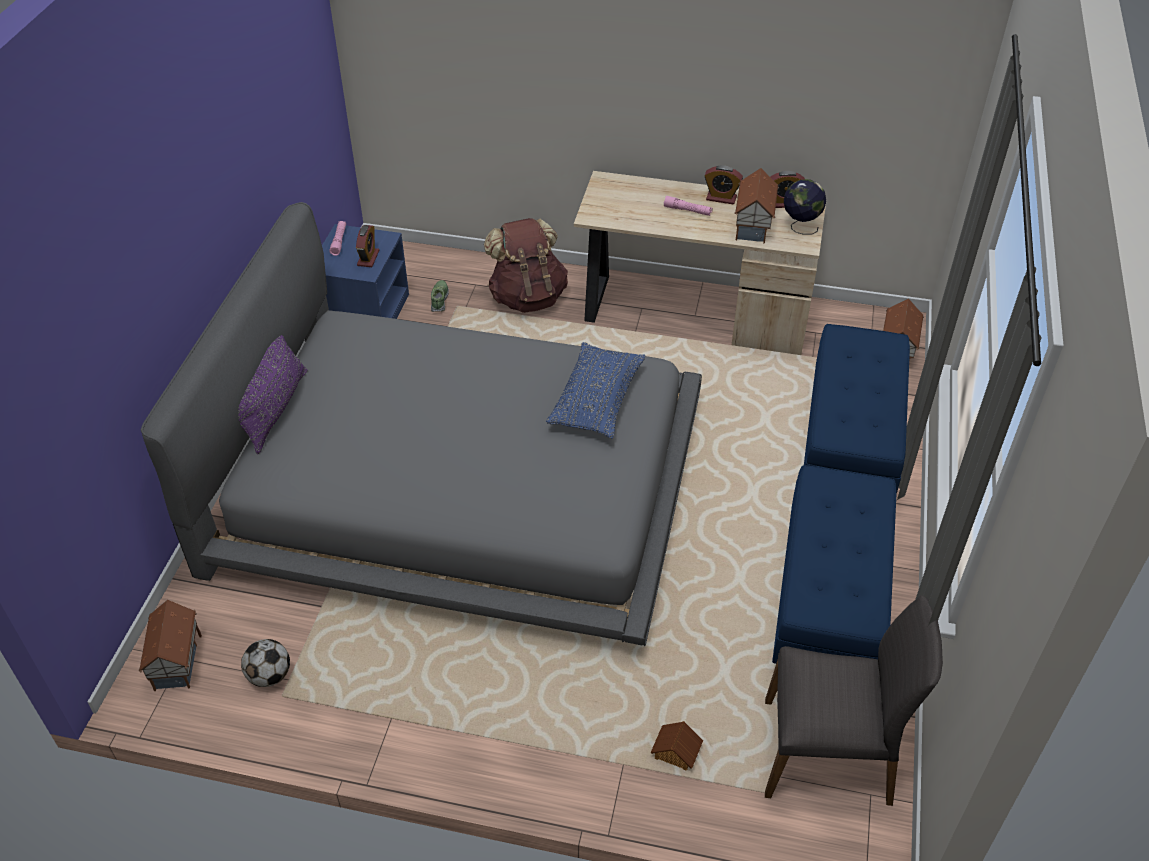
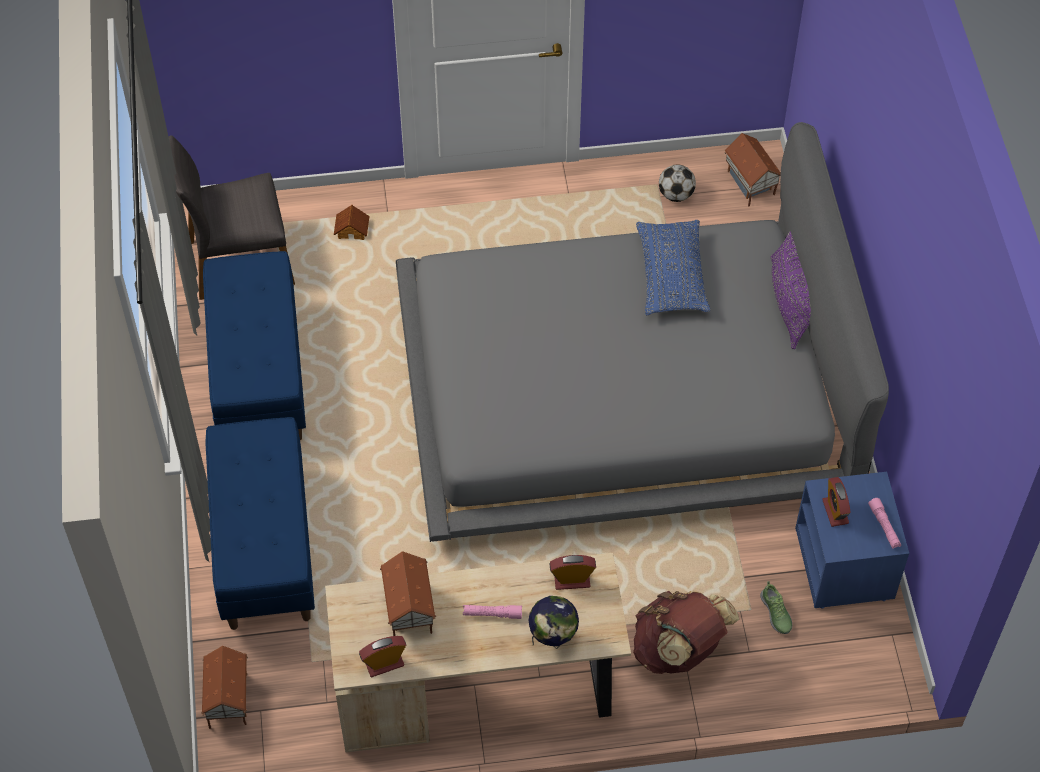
camera: 160 degrees right, 10 degrees up
blue pillow [546,342,645,439] -> blue pillow moved to [636,220,710,316]
alarm clock [705,165,743,205] -> alarm clock moved to [550,555,596,590]
globe [784,179,826,235] -> globe moved to [528,596,579,649]

